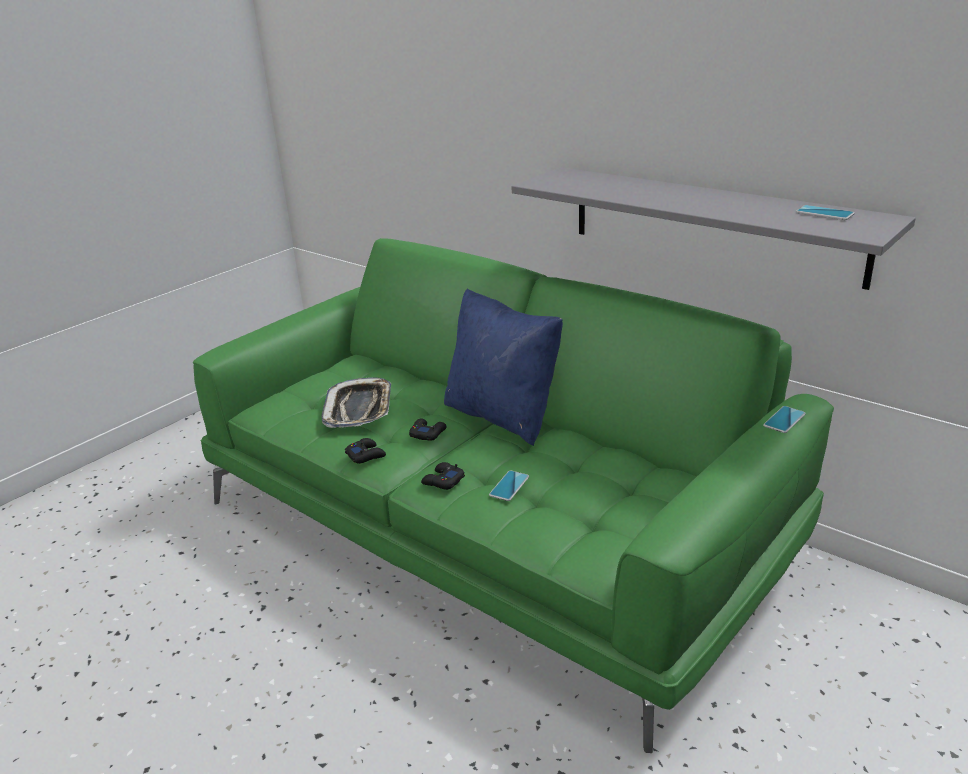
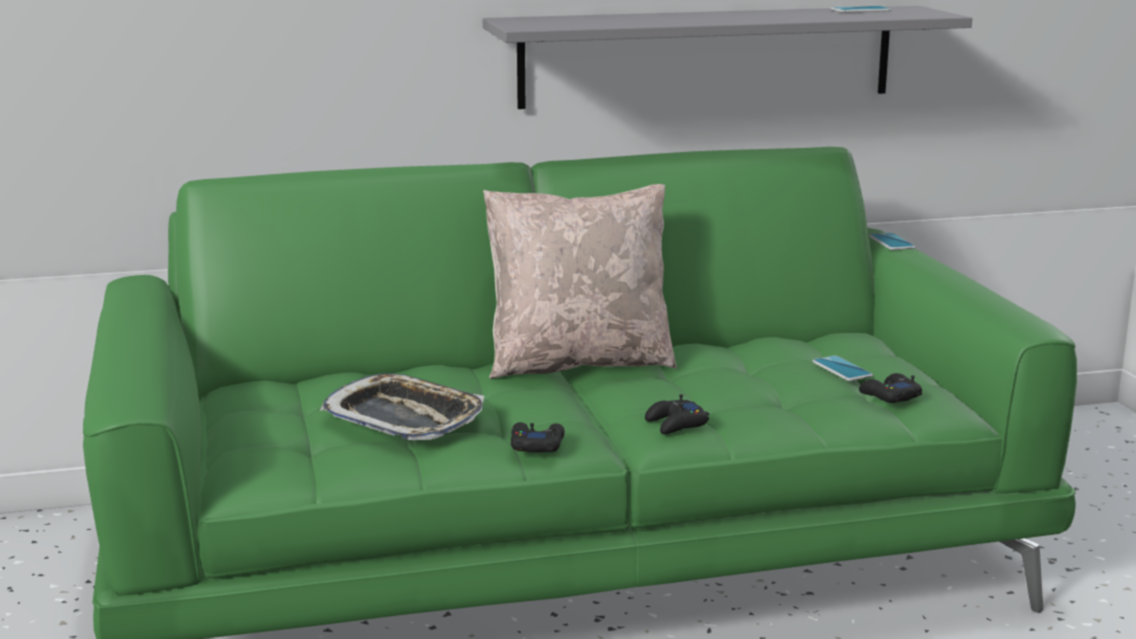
camera: 55 degrees left, 10 degrees down
black game controller [409,419,447,441] -> black game controller moved to [859,373,922,403]
blue pillow [444,289,563,446] -> beige pillow [483,184,677,379]
phone [489,470,529,501] -> phone moved to [812,356,873,381]

